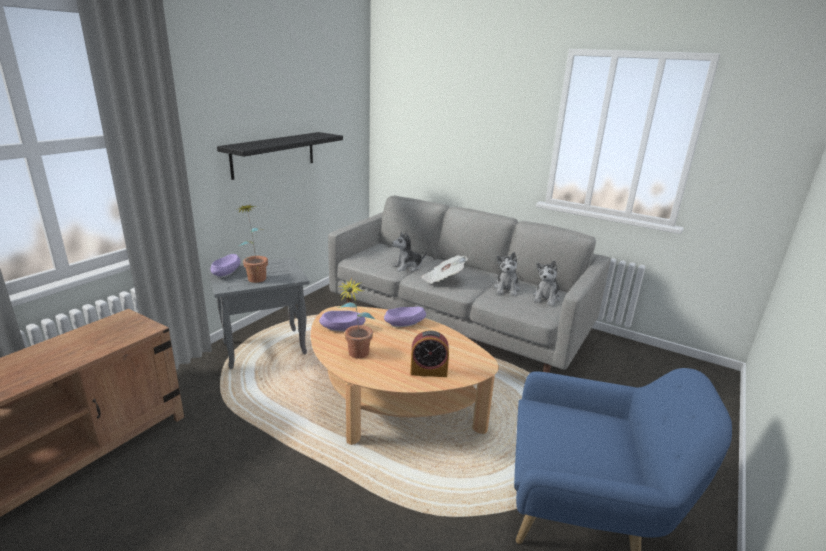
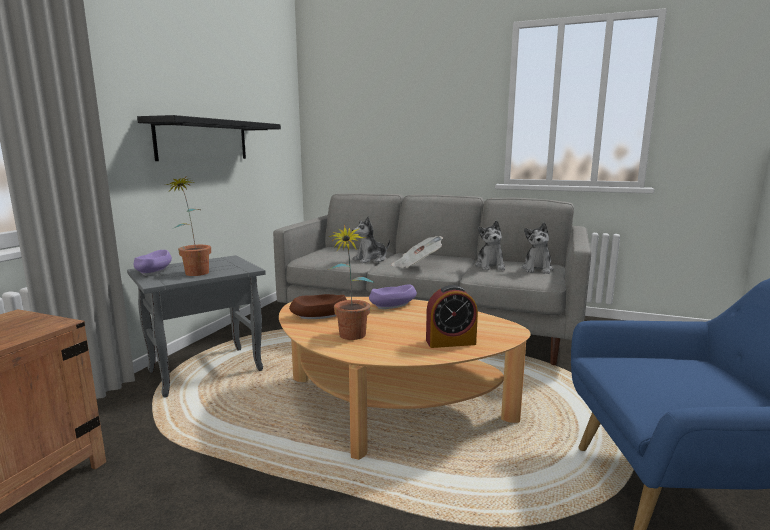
camera: 10 degrees left, 10 degrees down
purple bowl [319,311,366,332] -> brown bowl [289,294,347,319]

